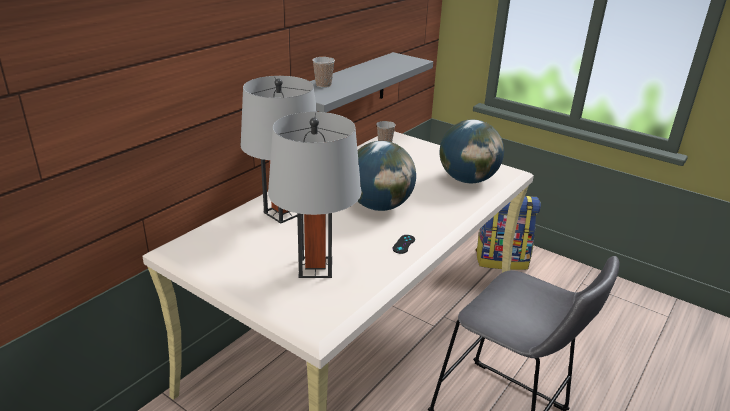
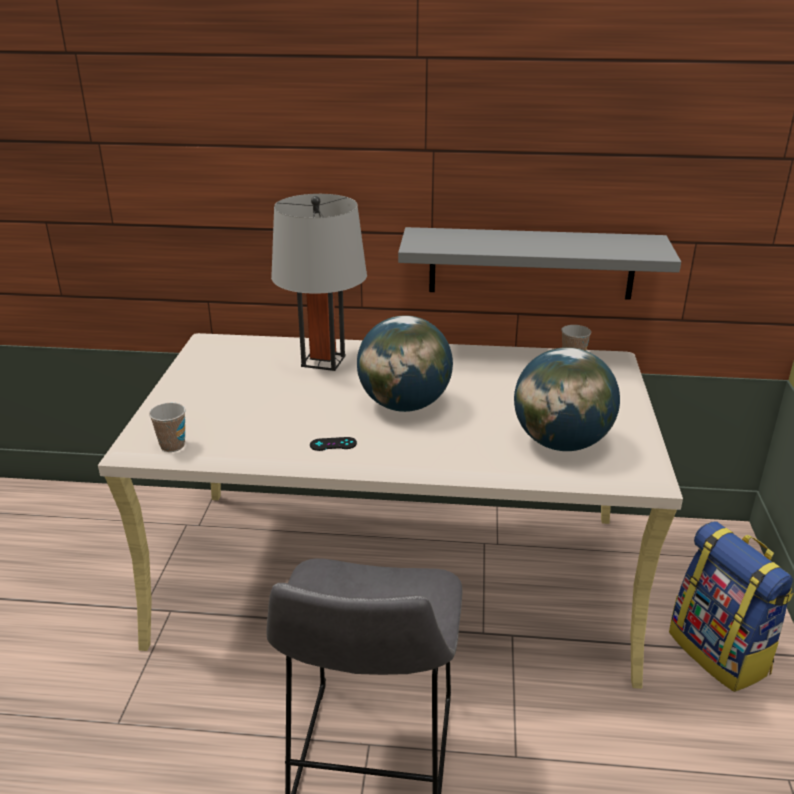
camera: 60 degrees right, 0 degrees up
grey table lamp [268,112,361,278] -> none
cup [312,57,335,88] -> cup moved to [149,403,185,452]

